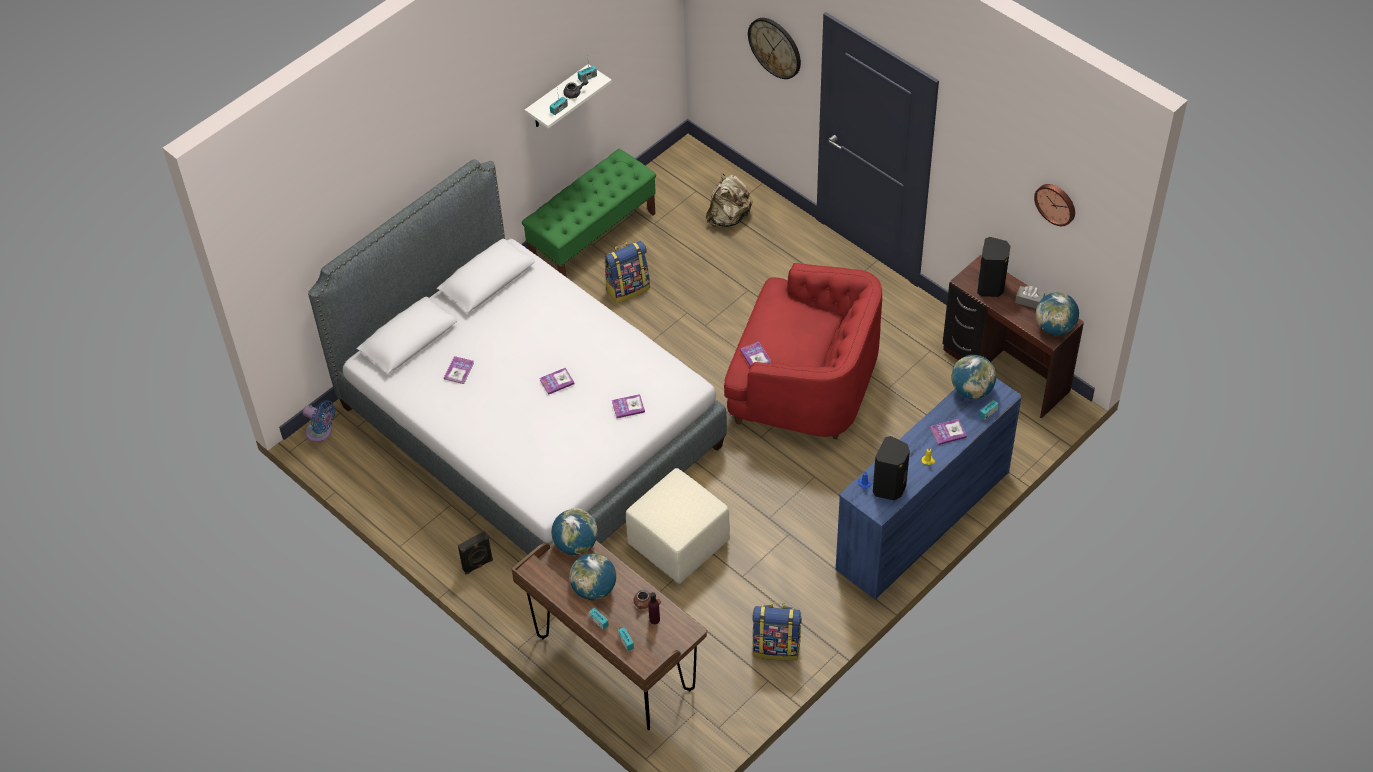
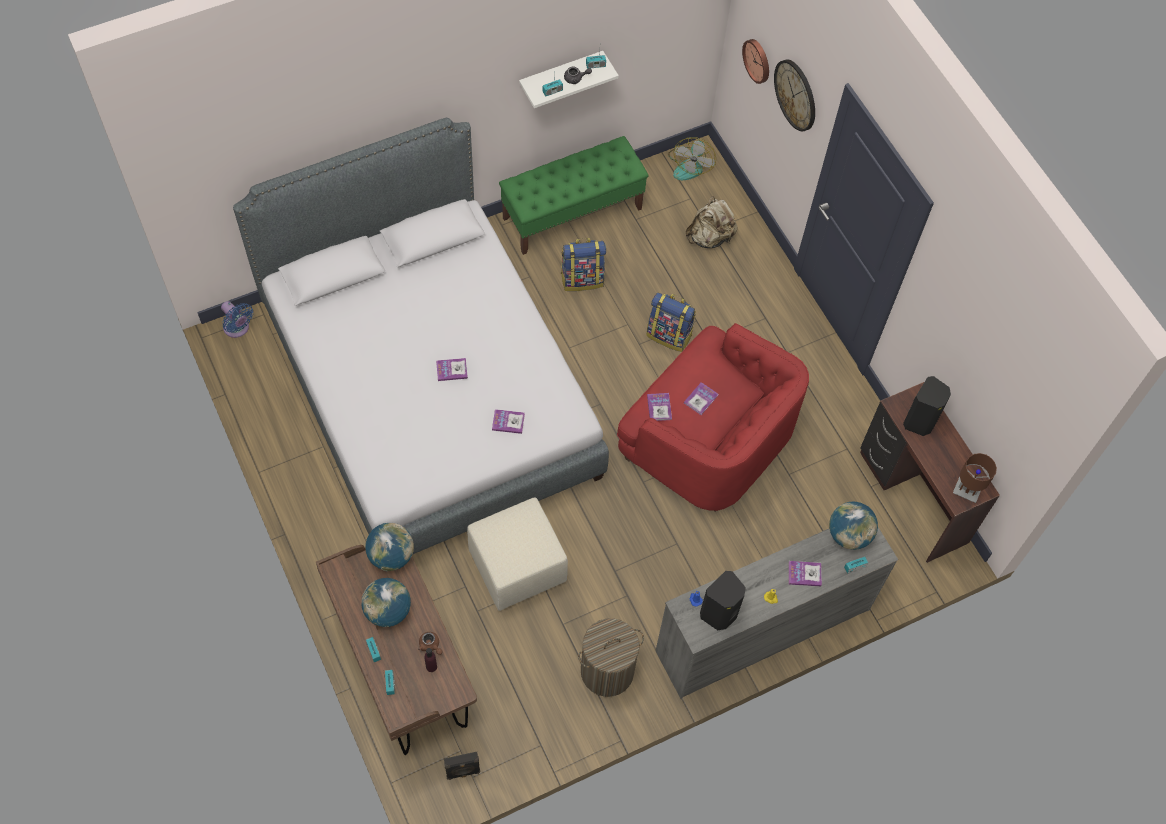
camera: 15 degrees right, 10 degrees up
book [444,356,474,384] -> book moved to [684,382,718,415]
black speaker [458,531,493,574] -> black speaker moved to [444,752,480,780]
backpack [752,603,802,661] -> backpack moved to [646,293,696,352]
blue dresser [836,378,1022,600] -> grey dresser [656,527,898,699]
grey tissue box [1015,286,1045,308] -> none
wall clock [1034,184,1075,226] -> wall clock moved to [742,39,769,84]
globe [1036,292,1079,335] -> brown table lamp [953,453,997,503]
none -> laundry basket [578,618,644,697]
none -> fan [668,137,716,180]

